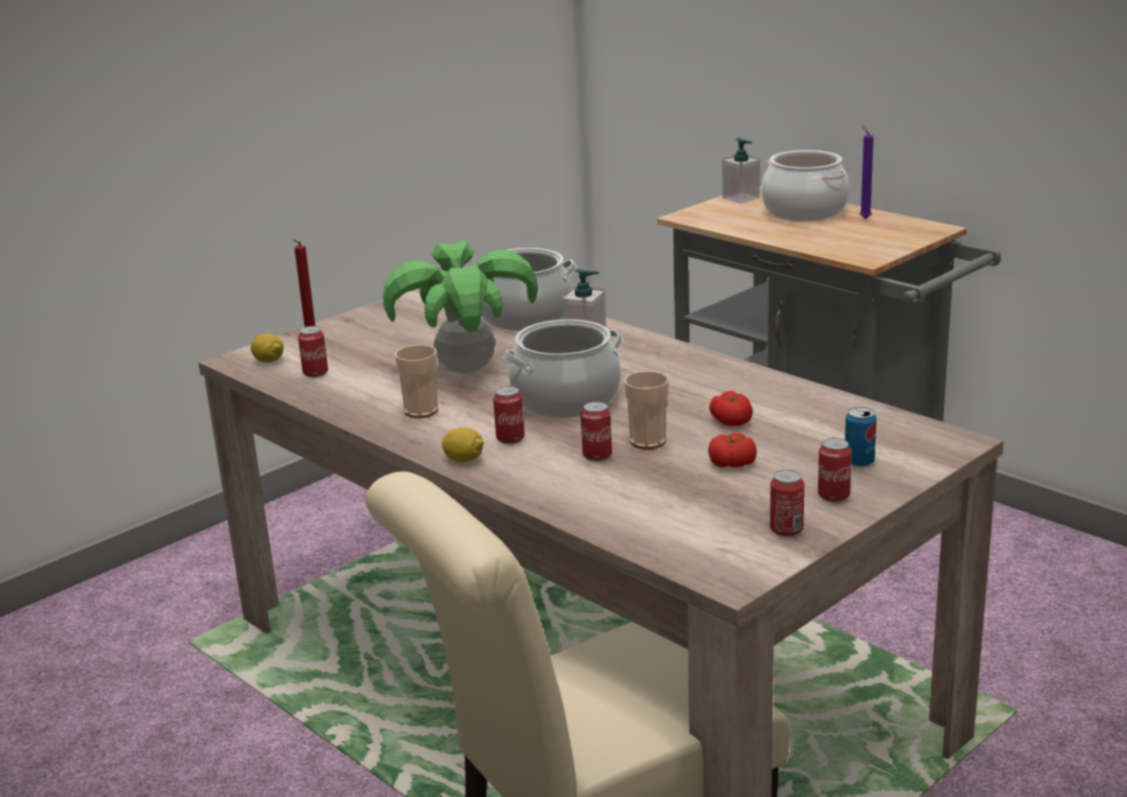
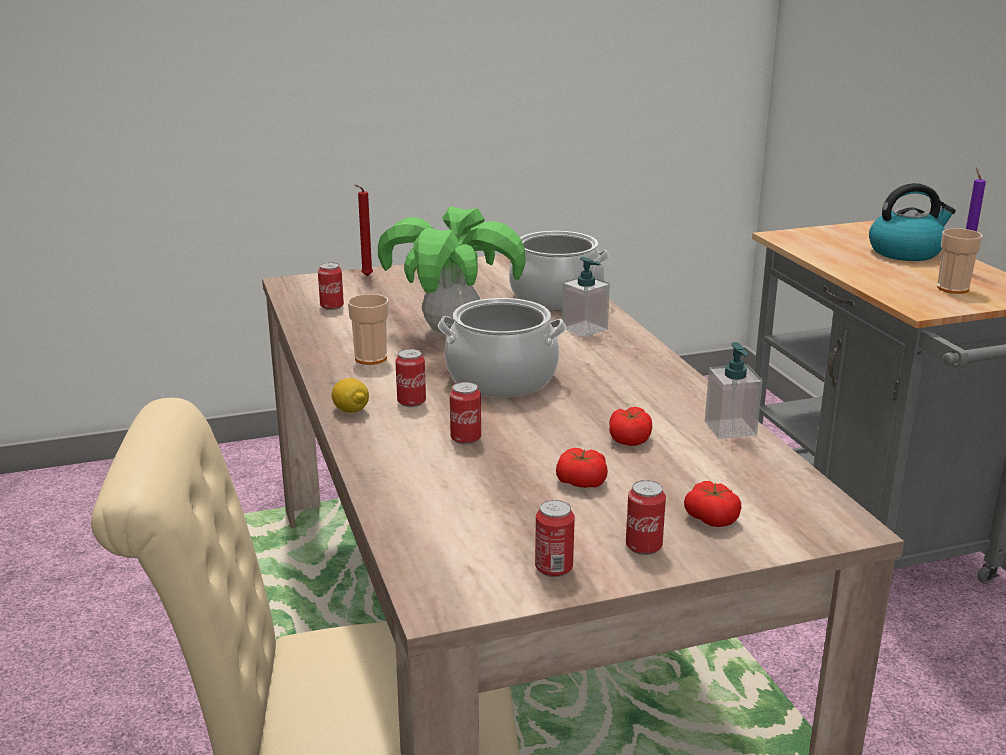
camera: 25 degrees right, 0 degrees up
lemon [251,333,284,363] -> none
cup [624,371,669,450] -> cup moved to [937,228,983,294]
soap dispenser [722,138,761,204] -> soap dispenser moved to [705,342,763,439]
cooking pot [761,150,850,221] -> kettle [869,183,956,261]
can [845,407,877,467] -> tomato [684,481,742,527]

